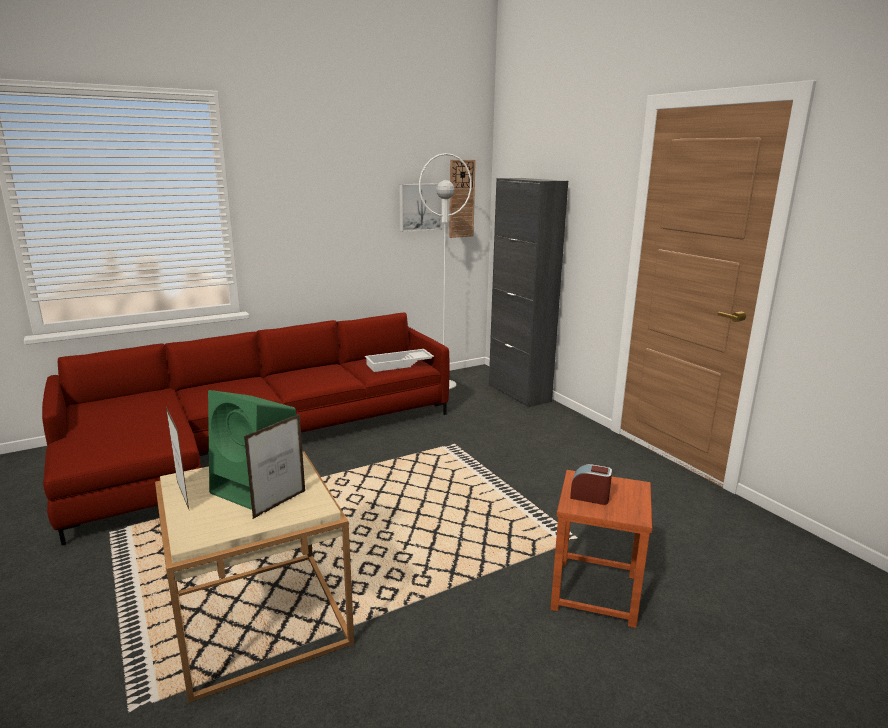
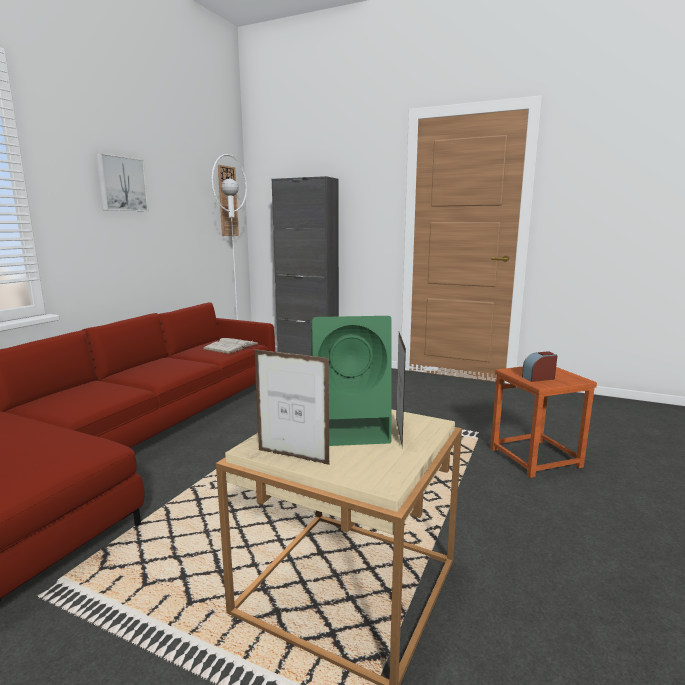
camera: 35 degrees left, 5 degrees down
white tray [365,349,434,372] -> white book [203,338,259,354]
picture [399,183,442,232] -> picture moved to [96,153,149,211]

